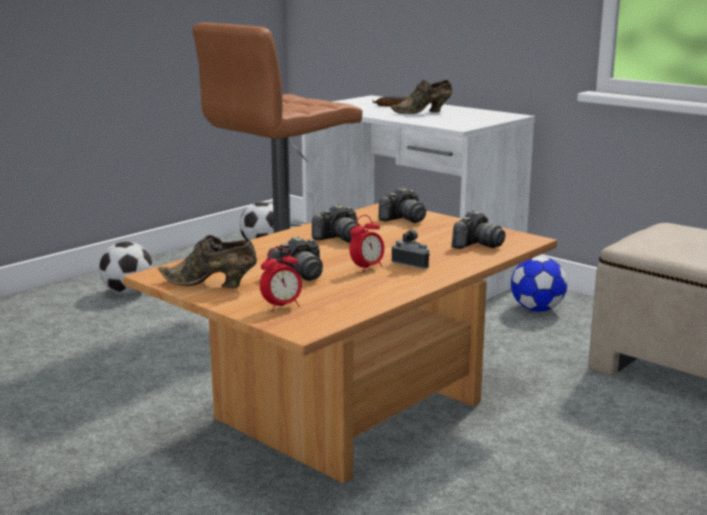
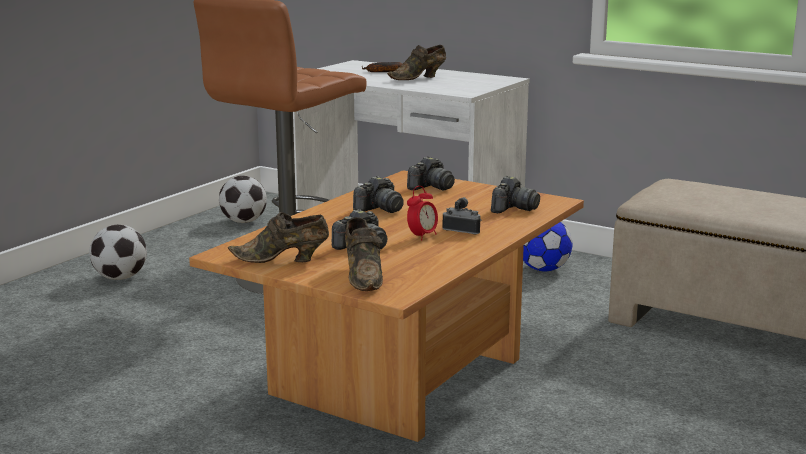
camera: 10 degrees left, 0 degrees up
alarm clock [260,247,302,311] -> brown shoe [345,217,383,291]

